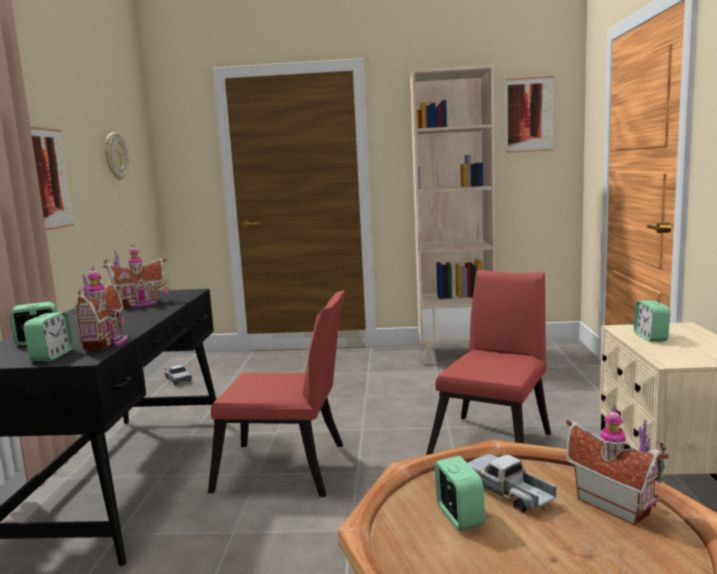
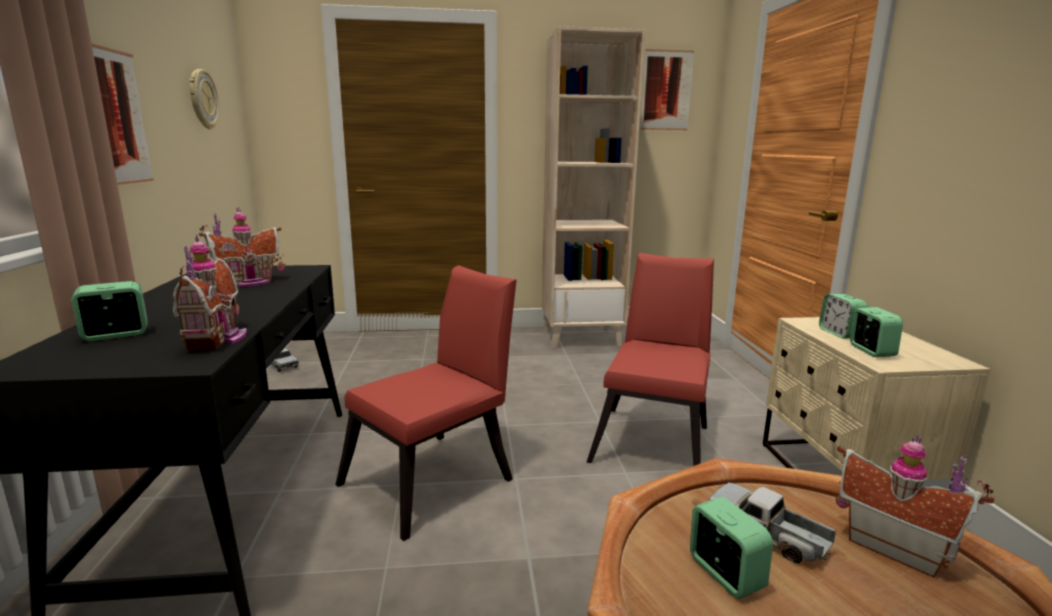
camera: 10 degrees left, 5 degrees up
alarm clock [23,312,73,361] -> alarm clock moved to [850,307,903,357]
red chair [208,291,344,497] -> red chair turned 45 degrees counterclockwise [335,266,517,541]

